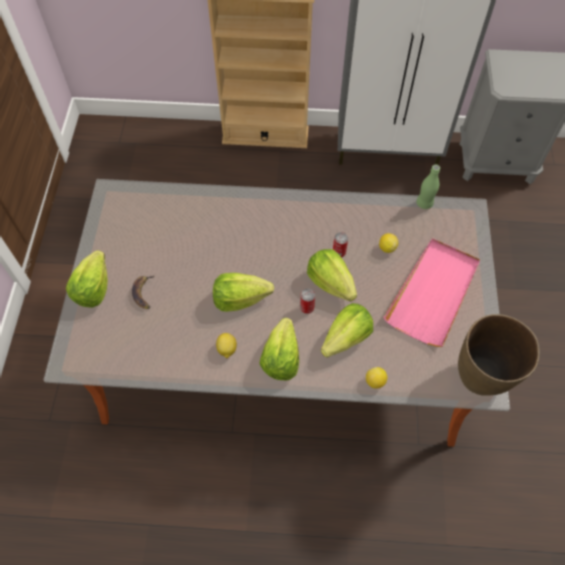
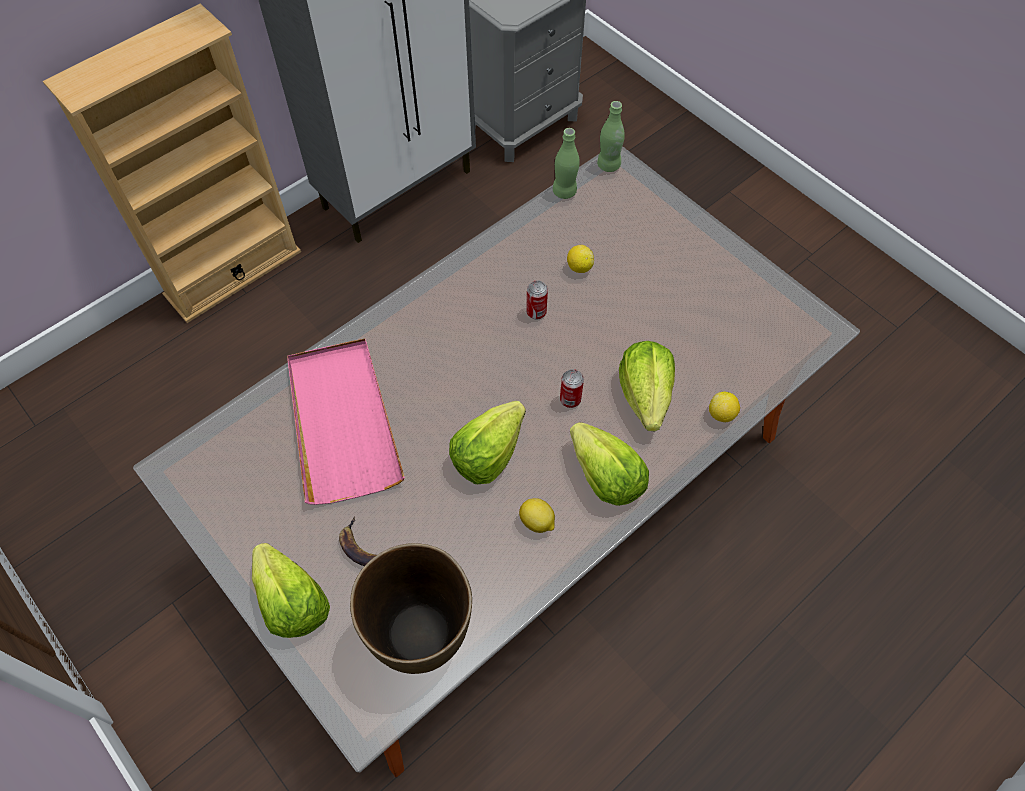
camera: 45 degrees left, 0 degrees up
lettuce [307,249,357,301] -> none
pink tray [383,238,480,347] -> pink tray moved to [287,339,405,505]
brown vase [458,314,540,396] -> brown vase moved to [350,543,472,674]
none -> green bottle [597,101,625,172]

